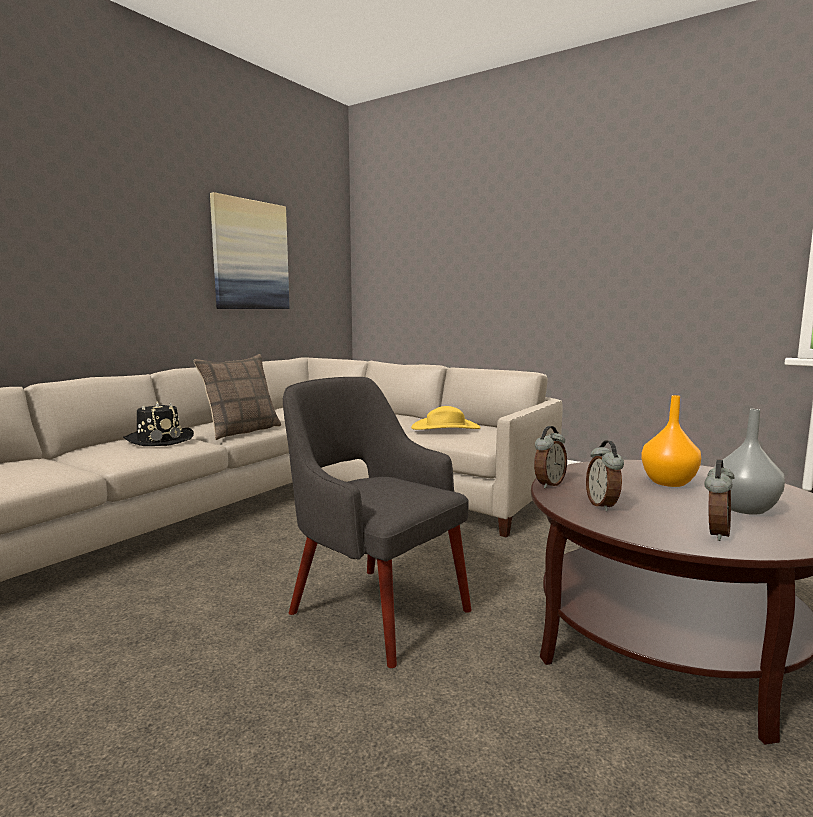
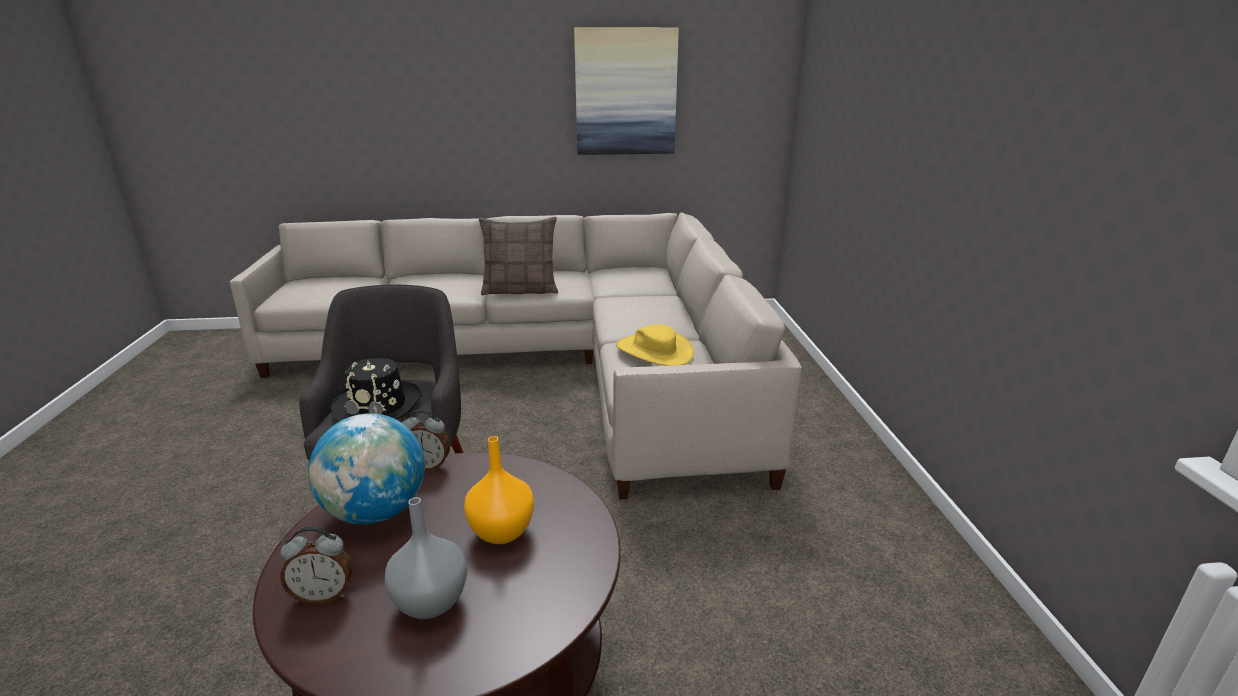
camera: 50 degrees right, 15 degrees up
black hat [123,401,194,446] -> black hat moved to [331,358,422,422]
alarm clock [586,440,624,511] -> globe [308,413,425,525]

